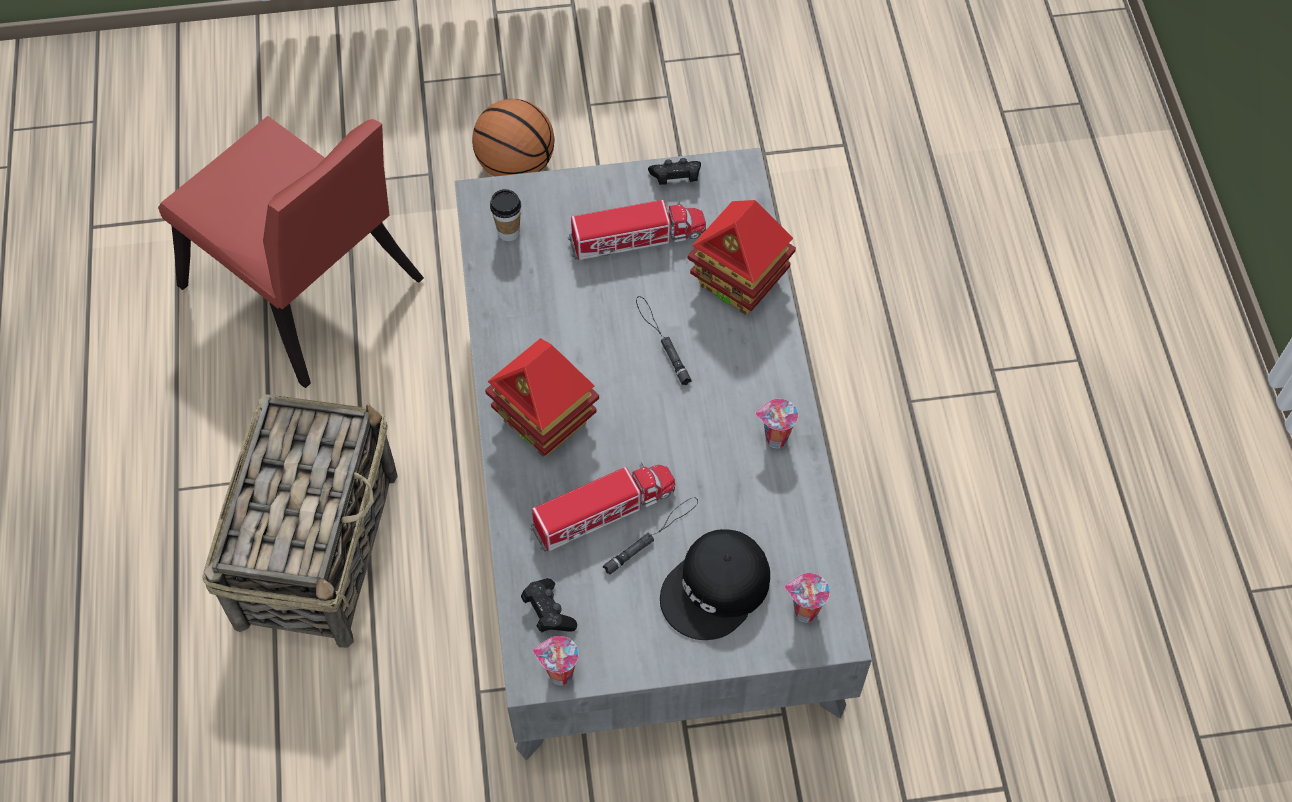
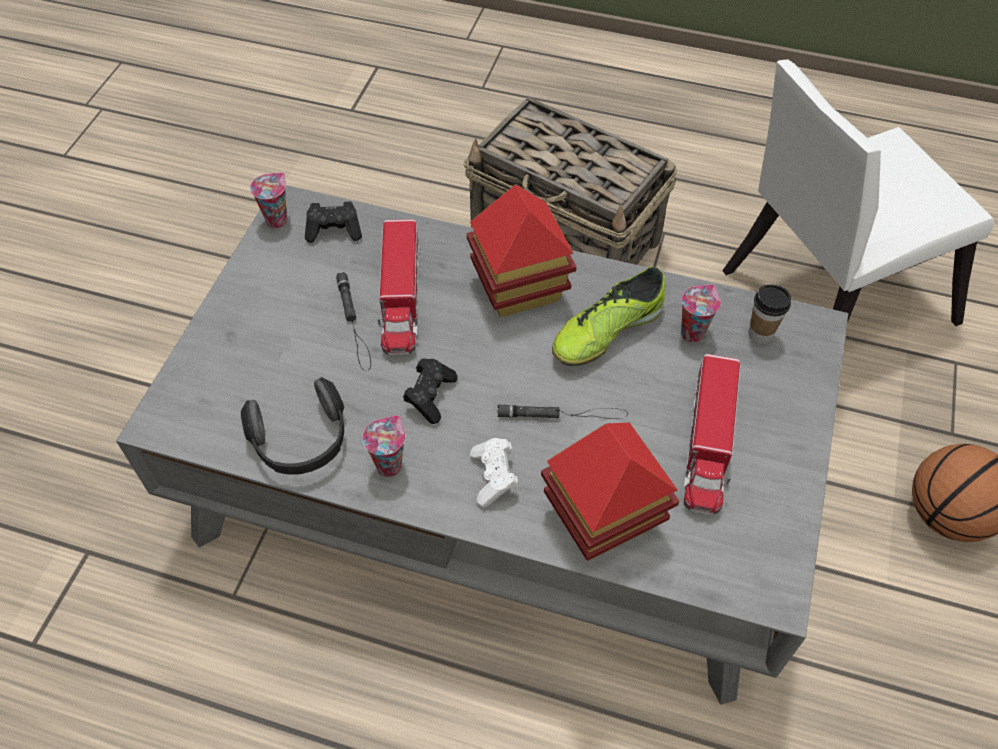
camera: 115 degrees right, 5 degrees down
red chair [158,116,424,388] -> white chair [722,59,995,326]
black game controller [648,158,701,185] -> black game controller moved to [403,358,458,424]
black cap [660,529,770,640] -> none
cup [785,573,830,623] -> cup moved to [681,284,721,343]
none -> headphones [240,377,344,475]
none -> white game controller [470,438,519,507]
none -> shoe [552,266,665,366]

